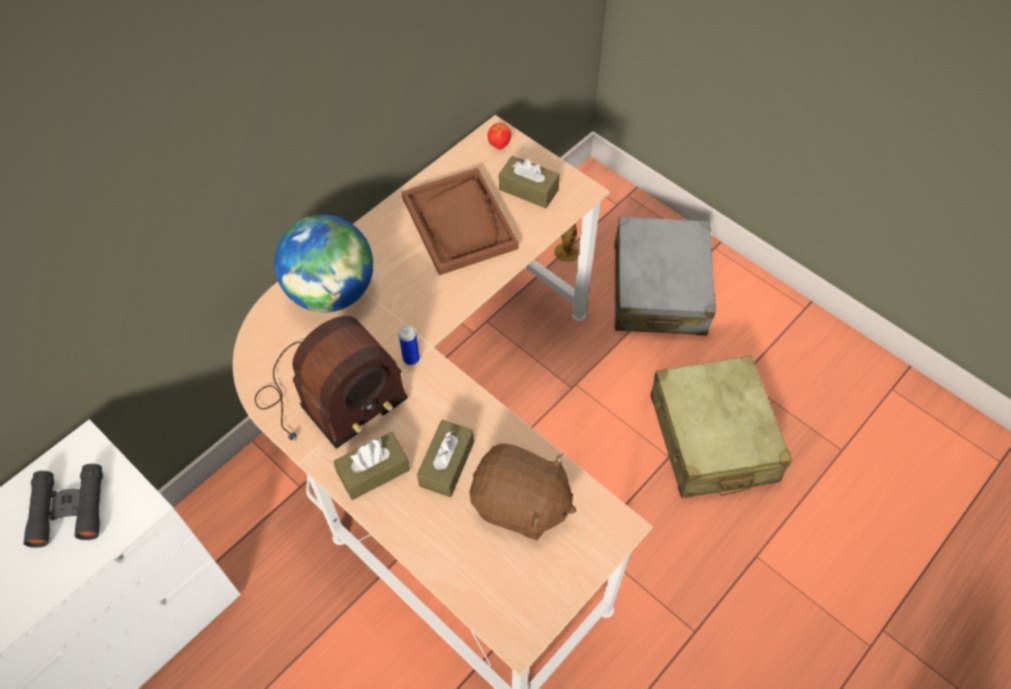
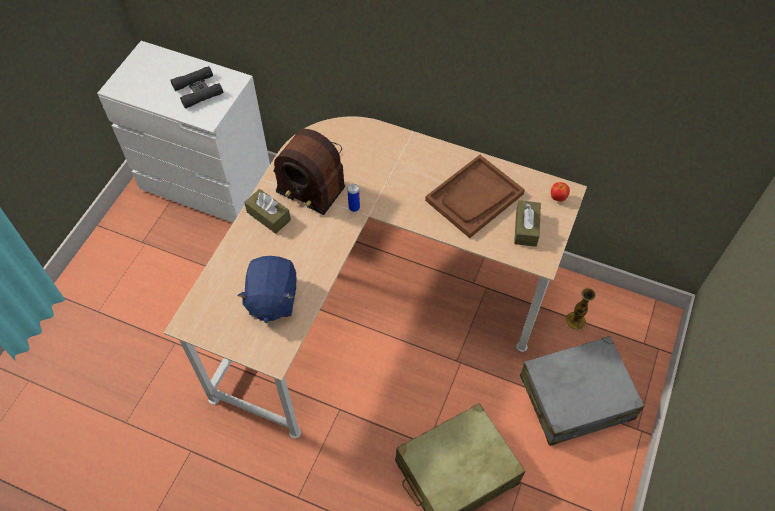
camera: 70 degrees right, 0 degrees up
globe [274,215,373,313] -> none
brown tissue box [417,420,474,497] -> none
brown plush toy [470,444,576,540] -> blue plush toy [237,256,296,323]

